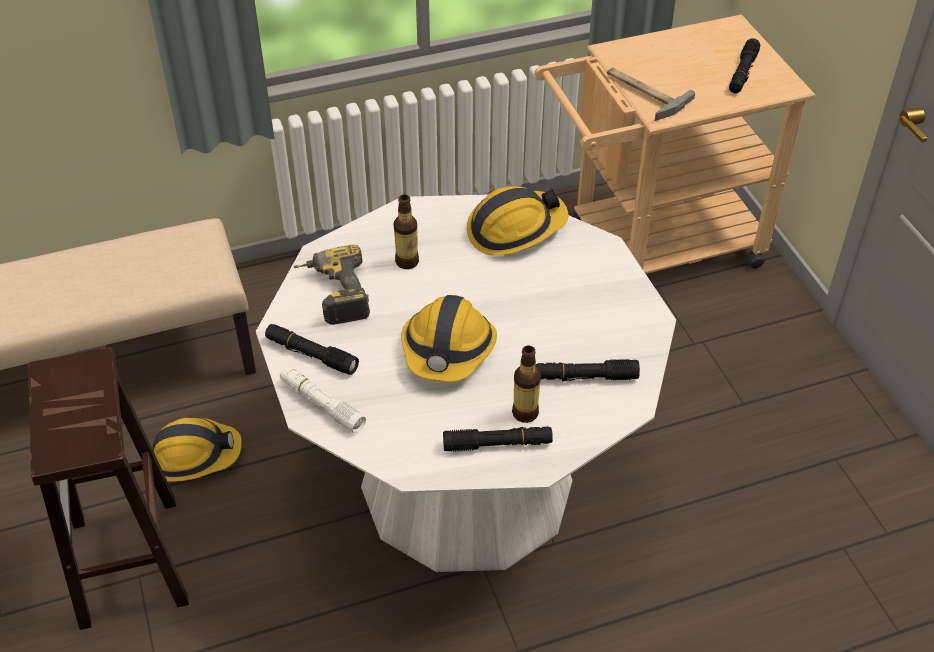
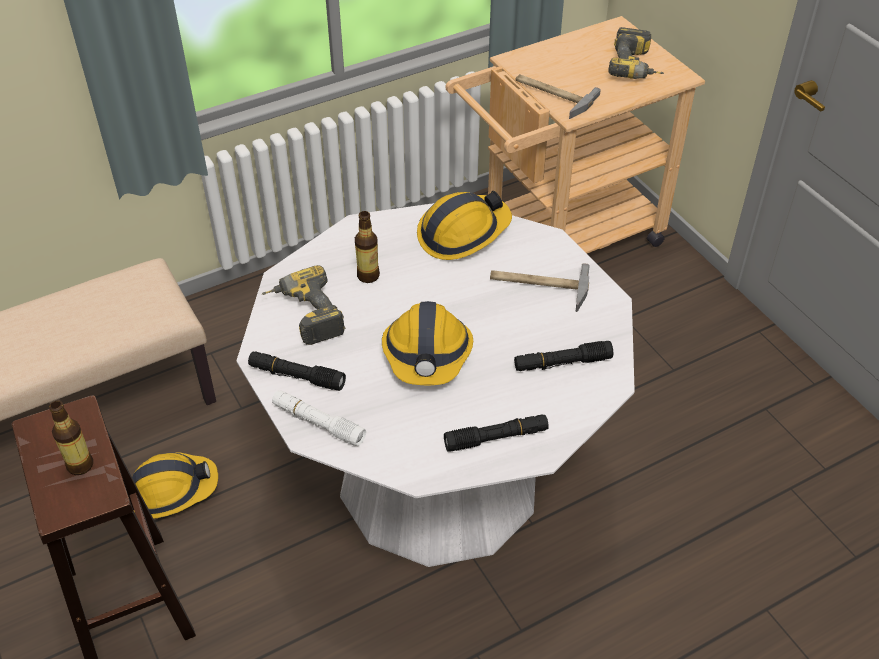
camera: 10 degrees left, 0 degrees up
bottle [512,345,541,423] -> bottle moved to [49,401,93,475]
black flashlight [729,38,760,93] -> power drill [608,27,664,79]
none -> hammer [490,263,590,312]

